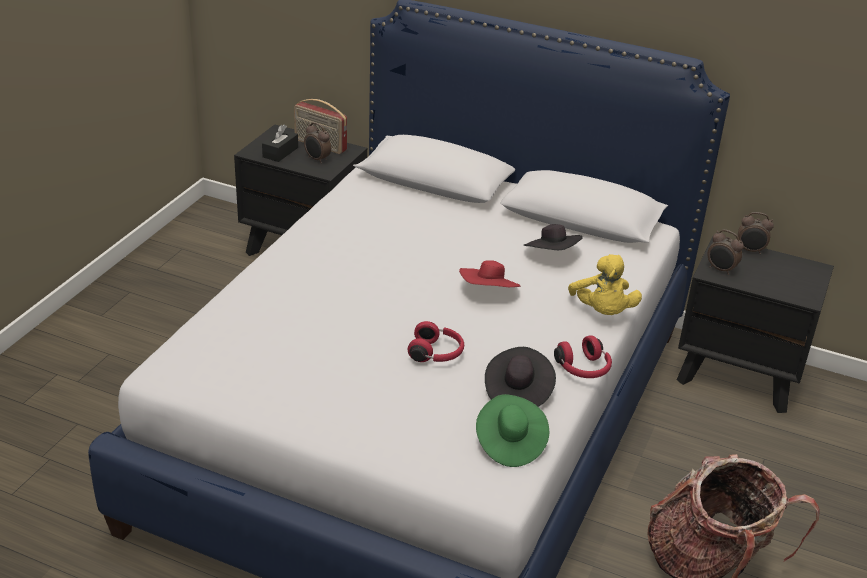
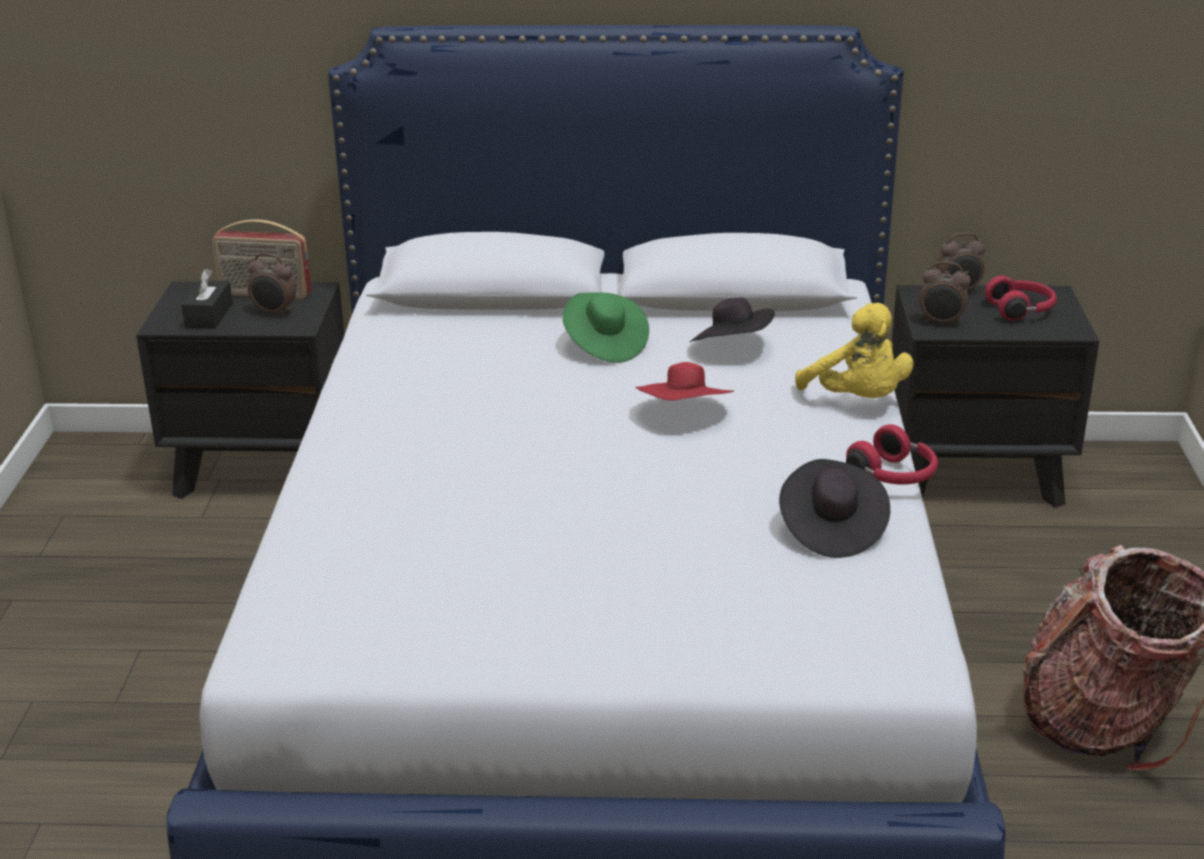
camera: 20 degrees left, 5 degrees down
red headphones [408,321,464,362] -> red headphones moved to [985,276,1057,321]
green hat [476,394,549,467] -> green hat moved to [562,292,649,363]

